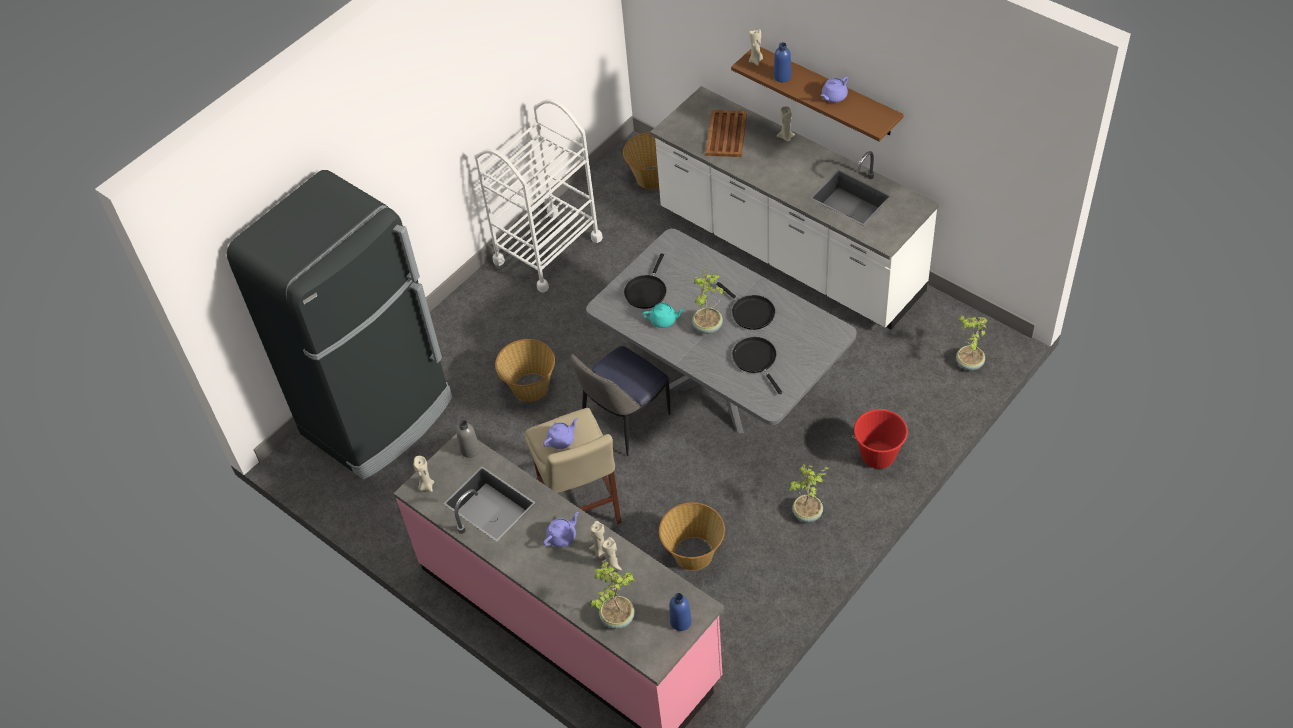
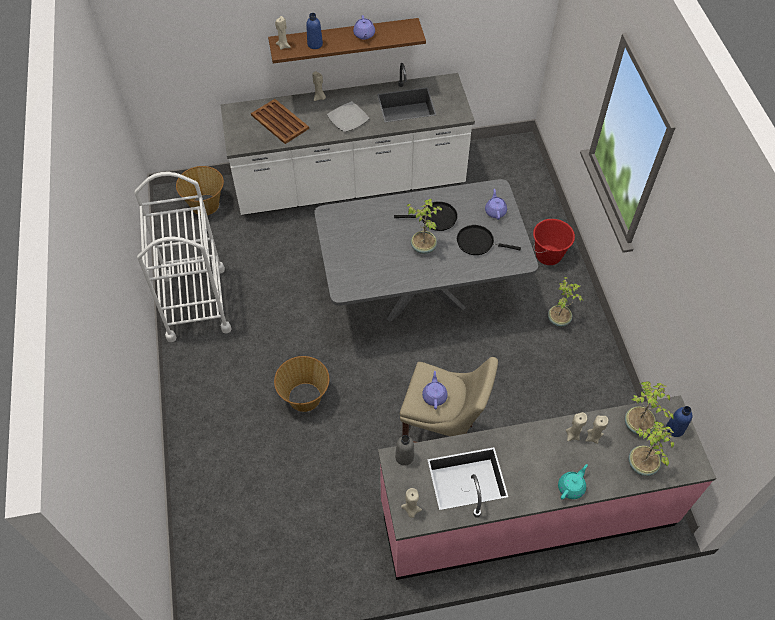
camera: 55 degrees left, 5 degrees up
black fridge [227,170,452,480] -> none
purple teapot [543,512,579,547] -> purple teapot moved to [485,189,507,220]
chair [571,346,670,456] -> none
black frying pan [624,253,667,309] -> none
turquoise teapot [643,303,685,328] -> turquoise teapot moved to [558,464,588,500]
basket [659,502,725,571] -> none
potted plant [956,316,987,370] -> potted plant moved to [625,381,674,435]
none -> plate [327,101,370,132]

